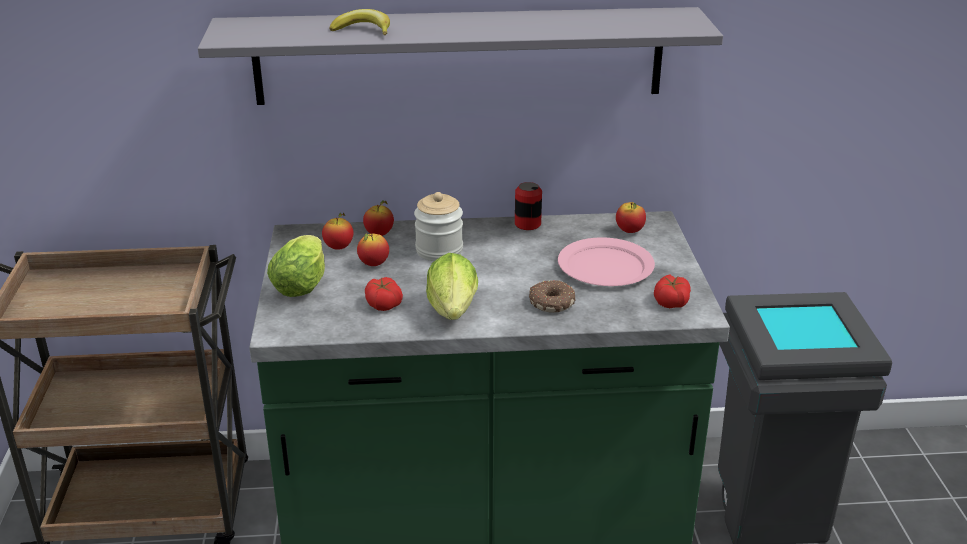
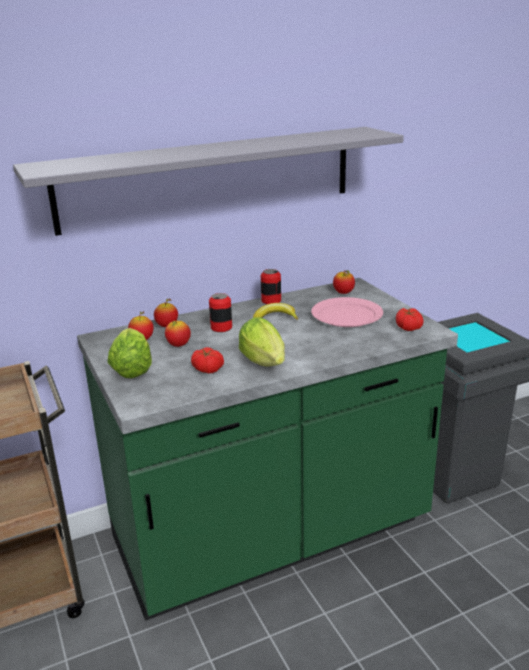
camera: 20 degrees left, 5 degrees down
banana [329,9,390,36] -> banana moved to [253,303,298,320]
jar [414,192,463,261] -> can [209,293,232,332]
donut [529,280,575,313] -> none

